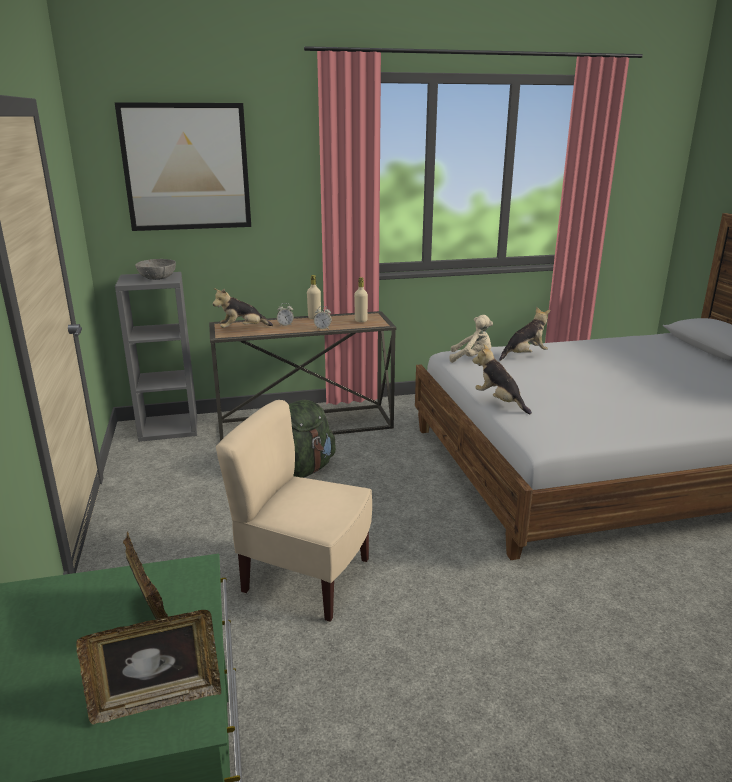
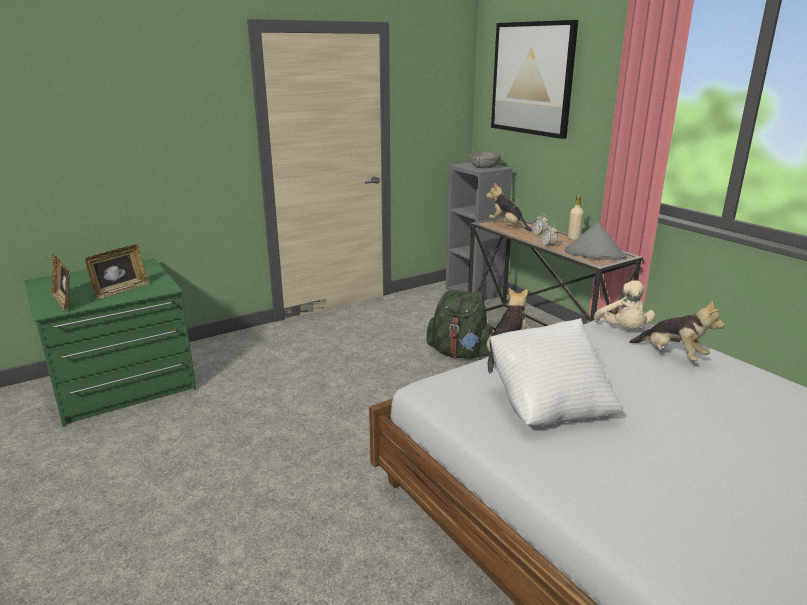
camera: 70 degrees right, 0 degrees up
beige chair [216,400,372,622] -> none
beige bottle [354,277,368,322] -> grey hat [565,221,627,260]
none -> white pillow [490,318,623,426]

